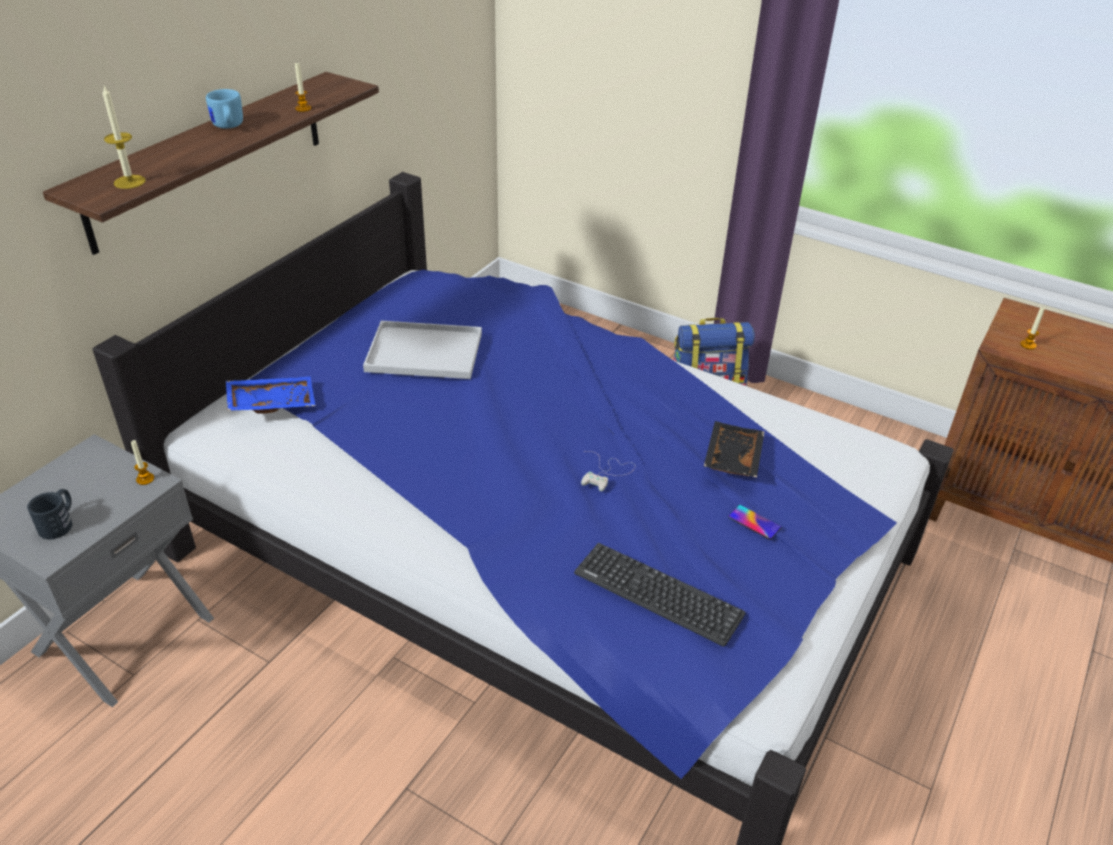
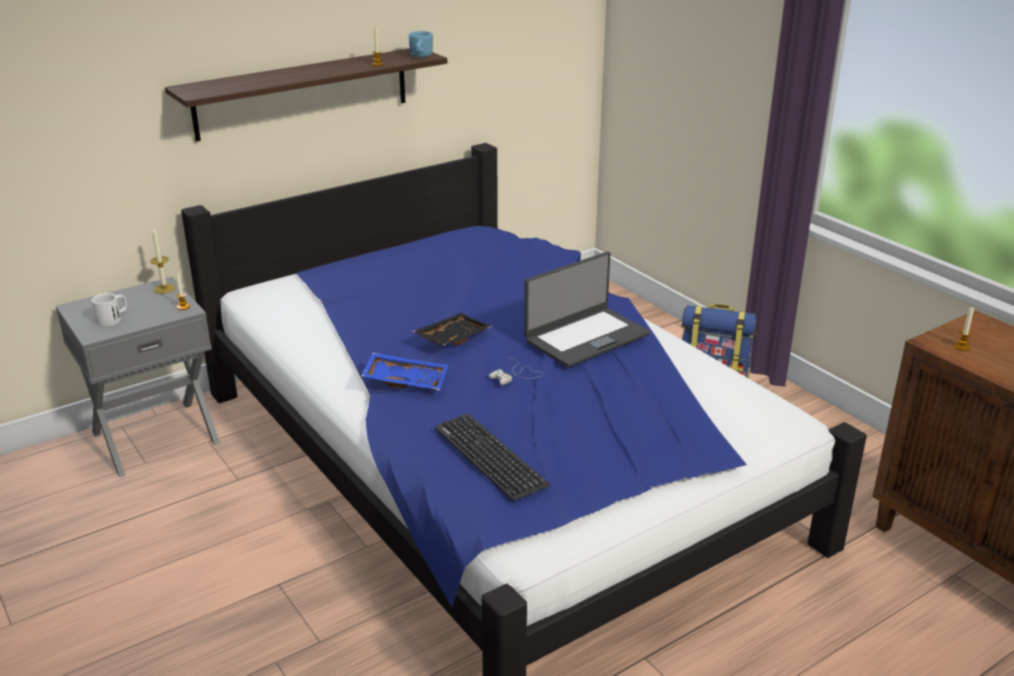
camera: 25 degrees right, 10 degrees down
black mug [27,489,72,539] -> white mug [92,293,127,327]
candle [103,86,146,189] -> candle moved to [150,228,175,294]
blue mug [206,89,243,128] -> blue mug moved to [409,31,433,58]
blue tray [226,377,316,414] -> blue tray moved to [361,352,448,390]
white tray [363,321,482,379] -> none
black tray [704,421,764,477] -> black tray moved to [412,313,493,346]
phone [728,505,782,540] -> none
none -> laptop [524,252,650,367]

